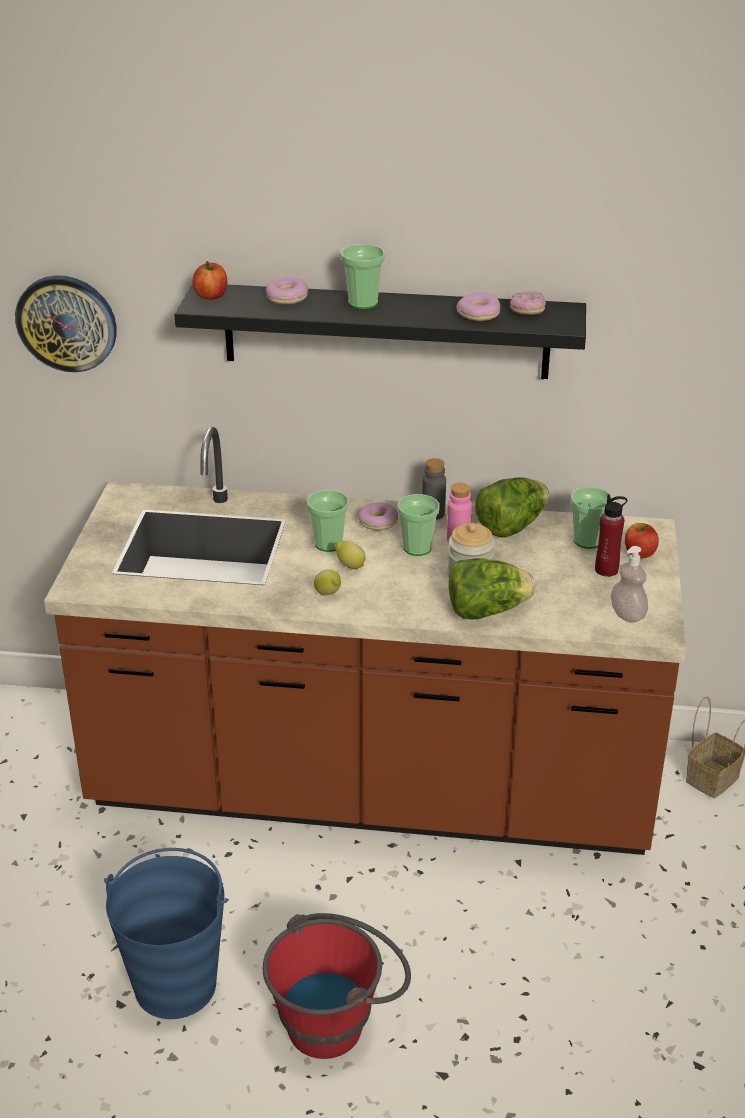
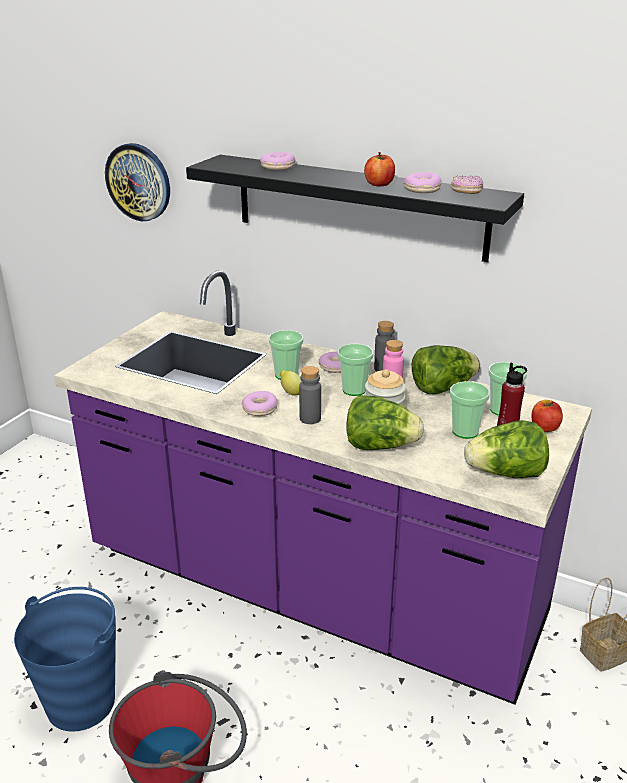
camera: 20 degrees right, 5 degrees down
brown counter [44,427,686,855] -> purple counter [54,270,592,705]
apple [193,261,227,300] -> apple moved to [364,152,395,186]
lemon [314,569,341,596] -> donut [241,391,278,416]
cup [341,244,385,309] -> cup moved to [450,381,490,439]
soap dispenser [611,546,648,623] -> lettuce [464,420,549,478]
none -> grey bottle [299,366,321,424]

